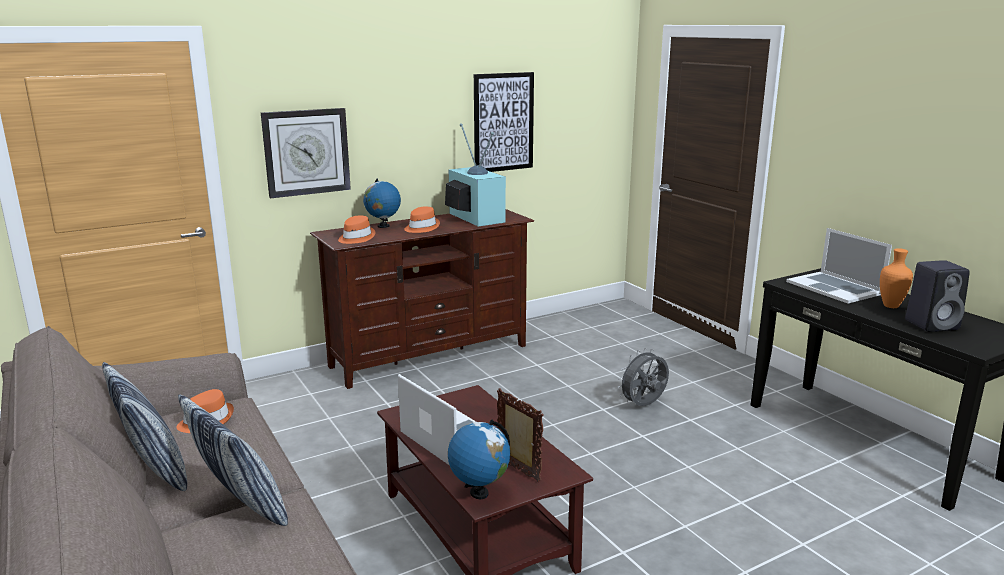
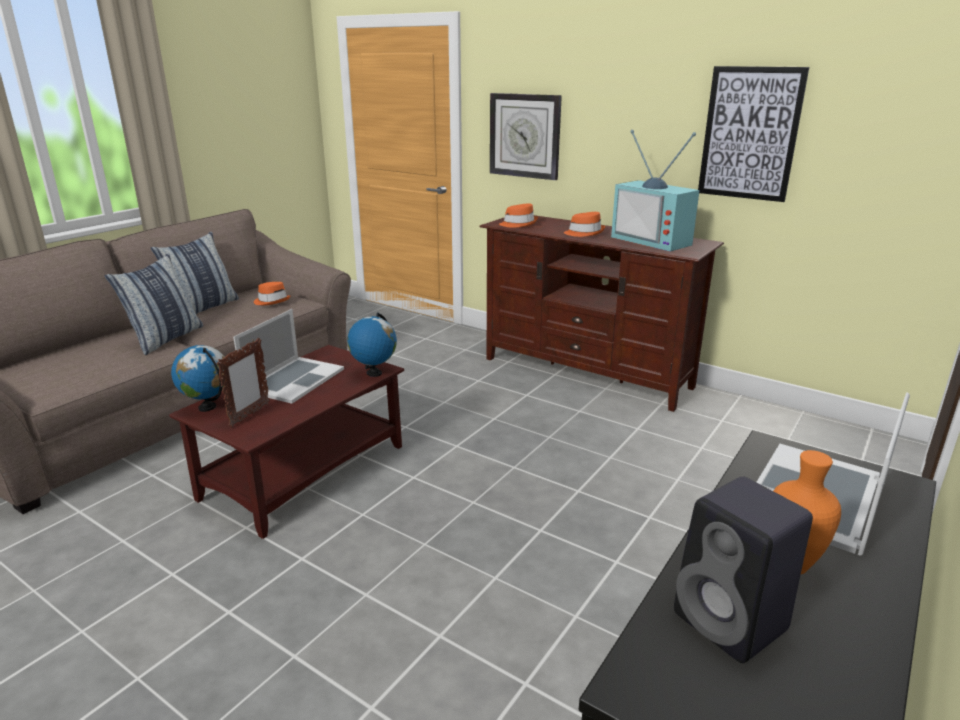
camera: 65 degrees right, 5 degrees up
globe [363,179,401,228] -> globe moved to [347,313,397,377]
television [445,123,506,226] -> television turned 105 degrees clockwise [611,130,700,252]
grey fan [617,348,669,406] -> none

